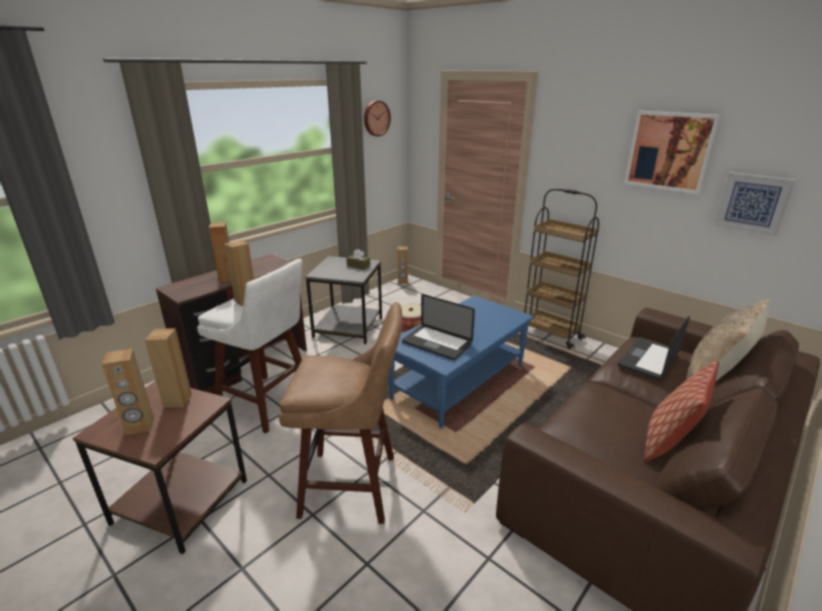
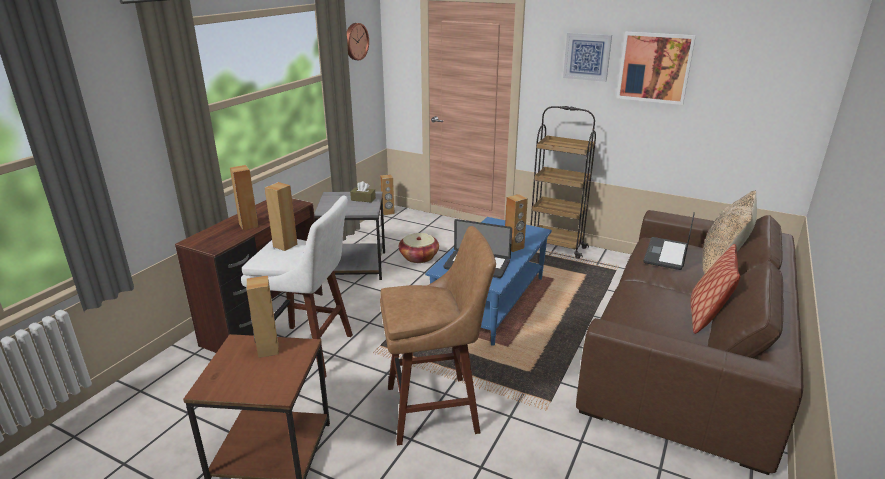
camera: 15 degrees left, 0 degrees up
brown speaker [102,348,154,435] -> brown speaker moved to [505,194,528,252]
picture [714,172,795,236] -> picture moved to [563,33,612,82]

